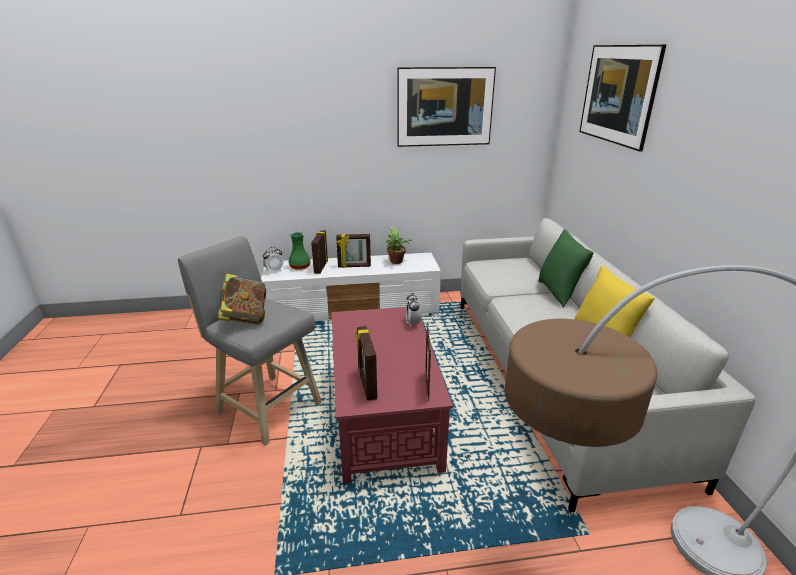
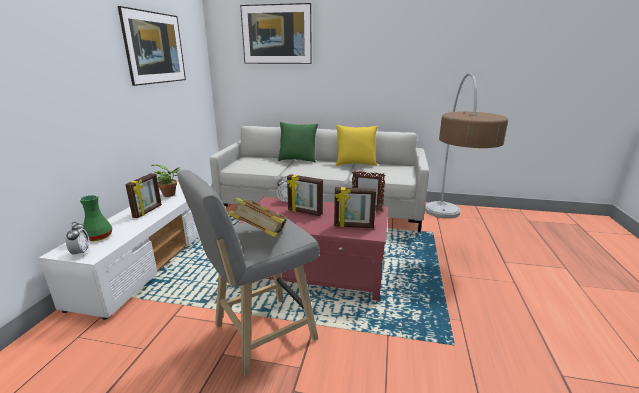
camera: 70 degrees left, 5 degrees down
picture frame [311,230,328,274] -> picture frame moved to [287,174,323,216]

